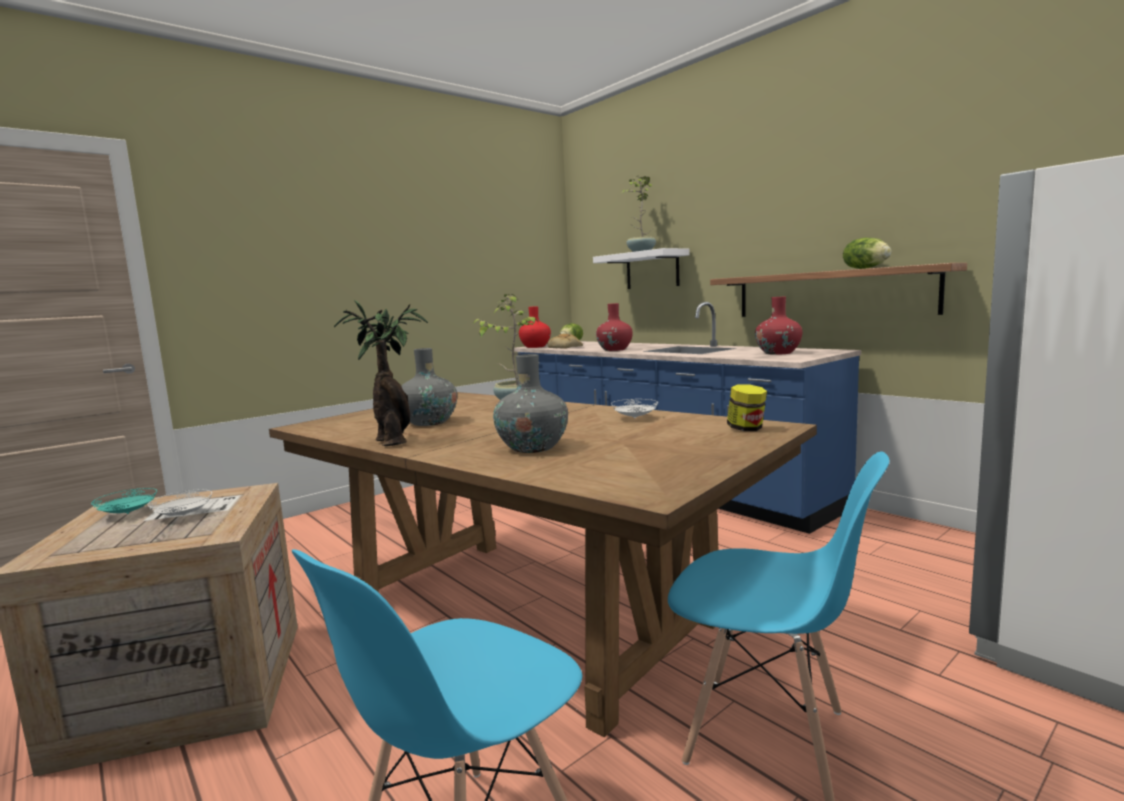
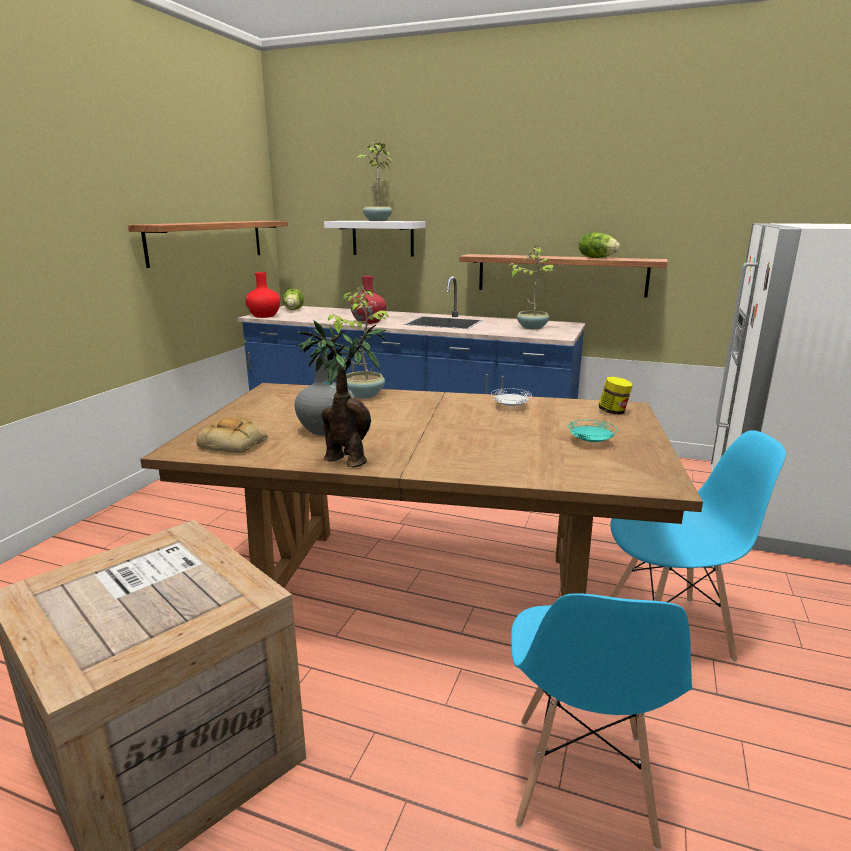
camera: 30 degrees left, 10 degrees up
turquoise plate [91,488,157,514] -> turquoise plate moved to [568,420,617,442]
white plate [147,490,212,516] -> none
grey vase [493,354,568,453] -> none
bread [547,334,583,349] -> bread moved to [196,416,268,453]
red vase [755,297,802,355] -> potted plant [508,246,555,330]
none -> shelf [128,221,288,268]

